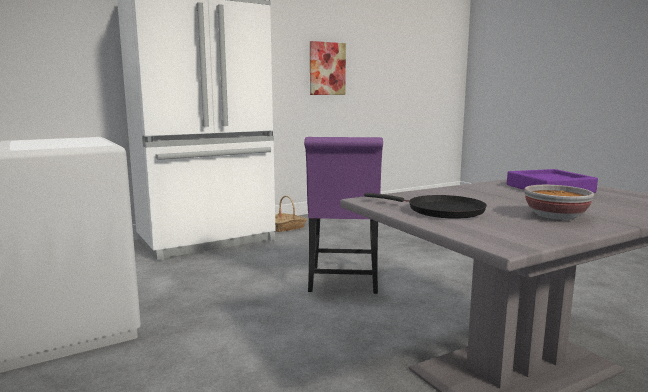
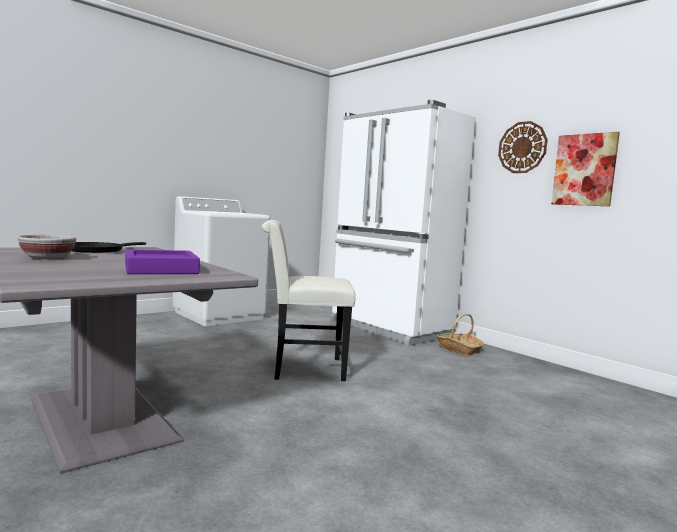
camera: 80 degrees right, 5 degrees down
purple chair [304,137,383,294] -> white chair [262,220,356,381]
none -> wall clock [498,121,548,173]

